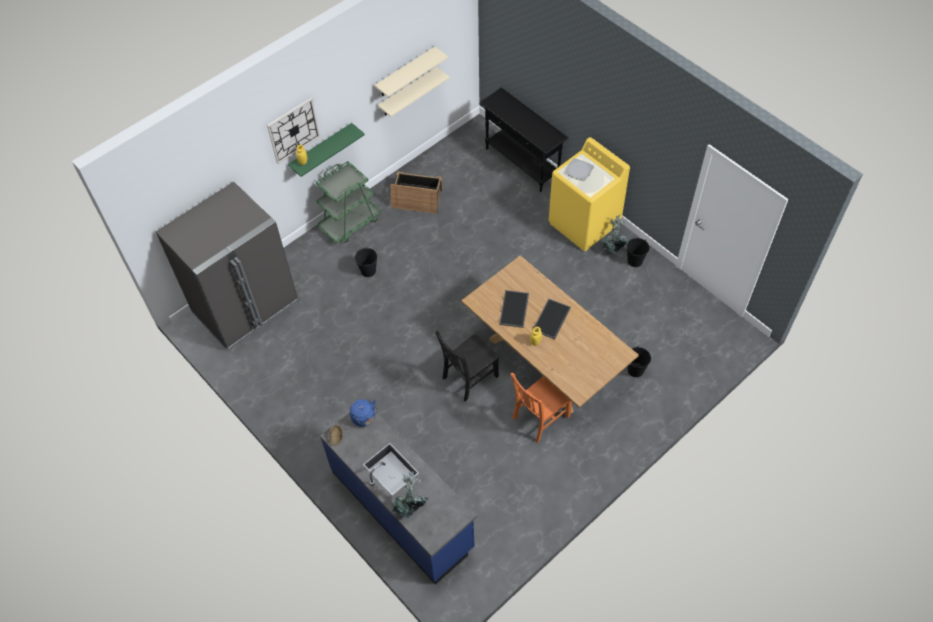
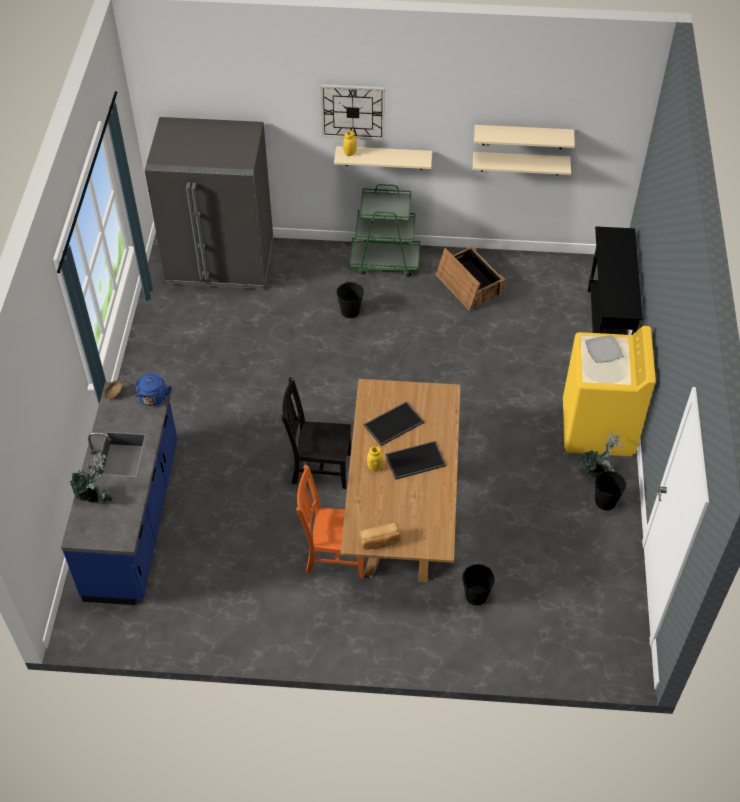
camera: 45 degrees right, 5 degrees down
green shelf [288,123,365,177] -> beige shelf [334,146,432,170]
none -> bread [359,523,401,550]

